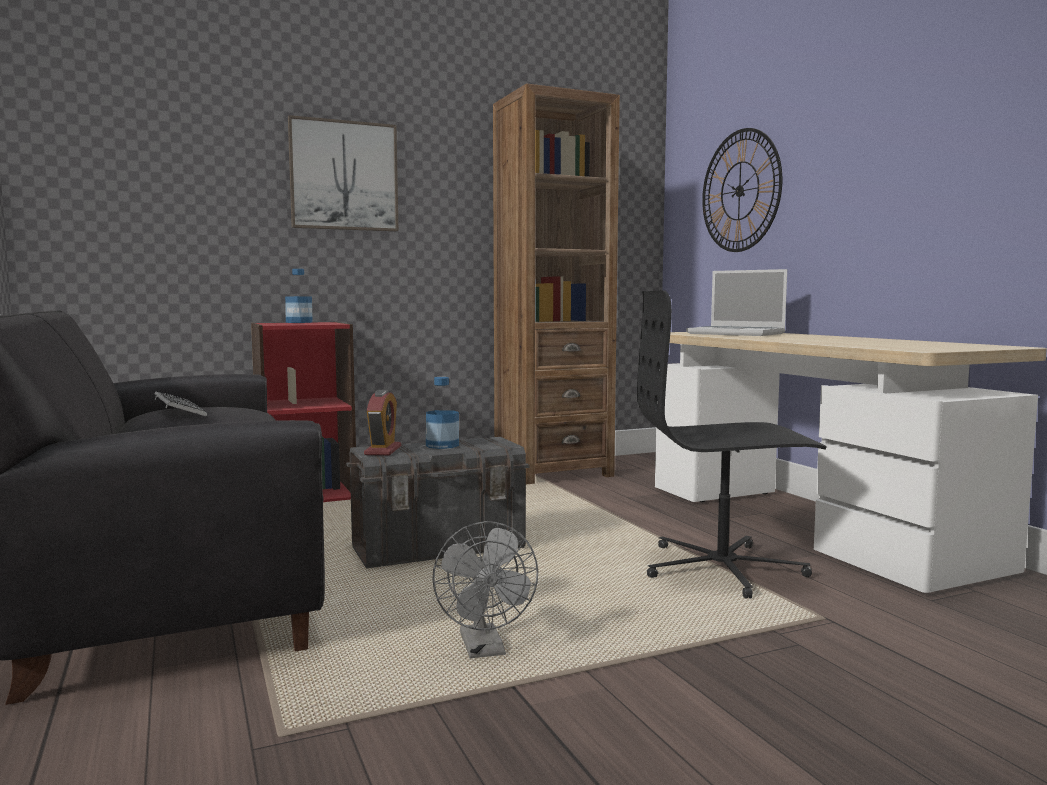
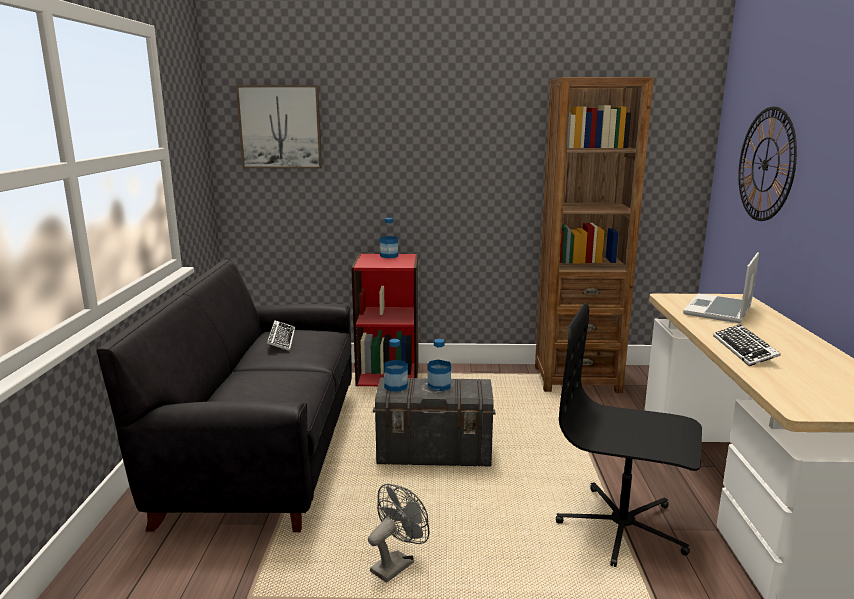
camera: 25 degrees right, 10 degrees up
picture [288,115,399,231] -> picture moved to [236,85,322,168]
alarm clock [364,390,401,455] -> bottle [384,339,408,392]
grey fan [433,521,538,658] -> grey fan turned 150 degrees counterclockwise [368,484,430,583]
laptop [686,269,787,336] -> laptop turned 60 degrees clockwise [683,252,759,323]
none -> keyboard [713,324,781,366]

